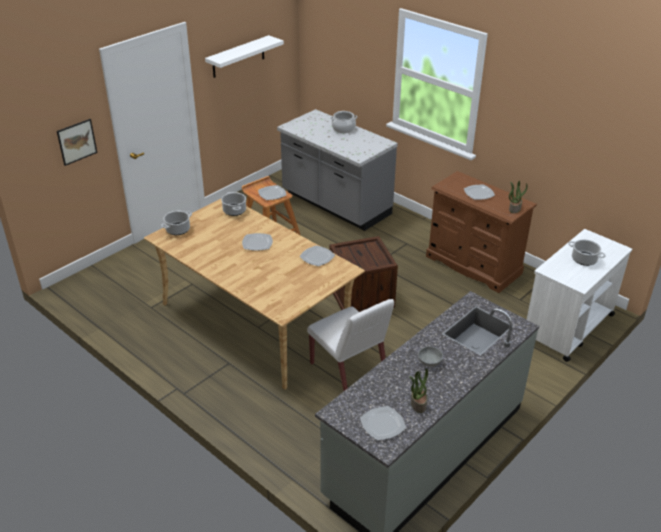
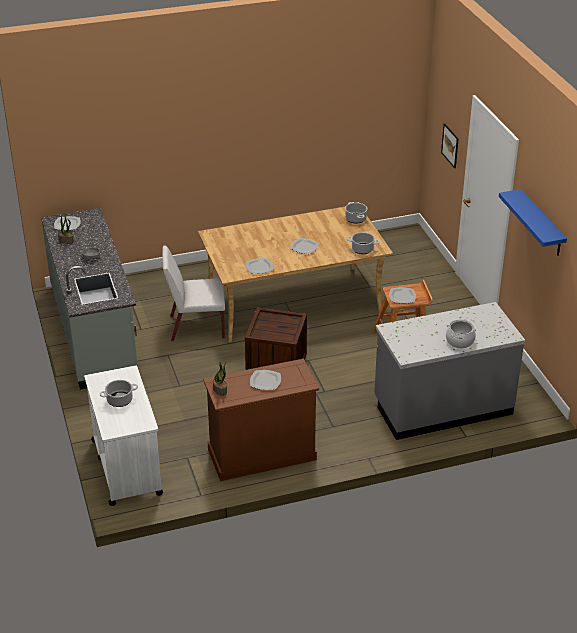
camera: 120 degrees right, 0 degrees up
white shelf [205,35,284,78] -> blue shelf [499,189,567,256]

